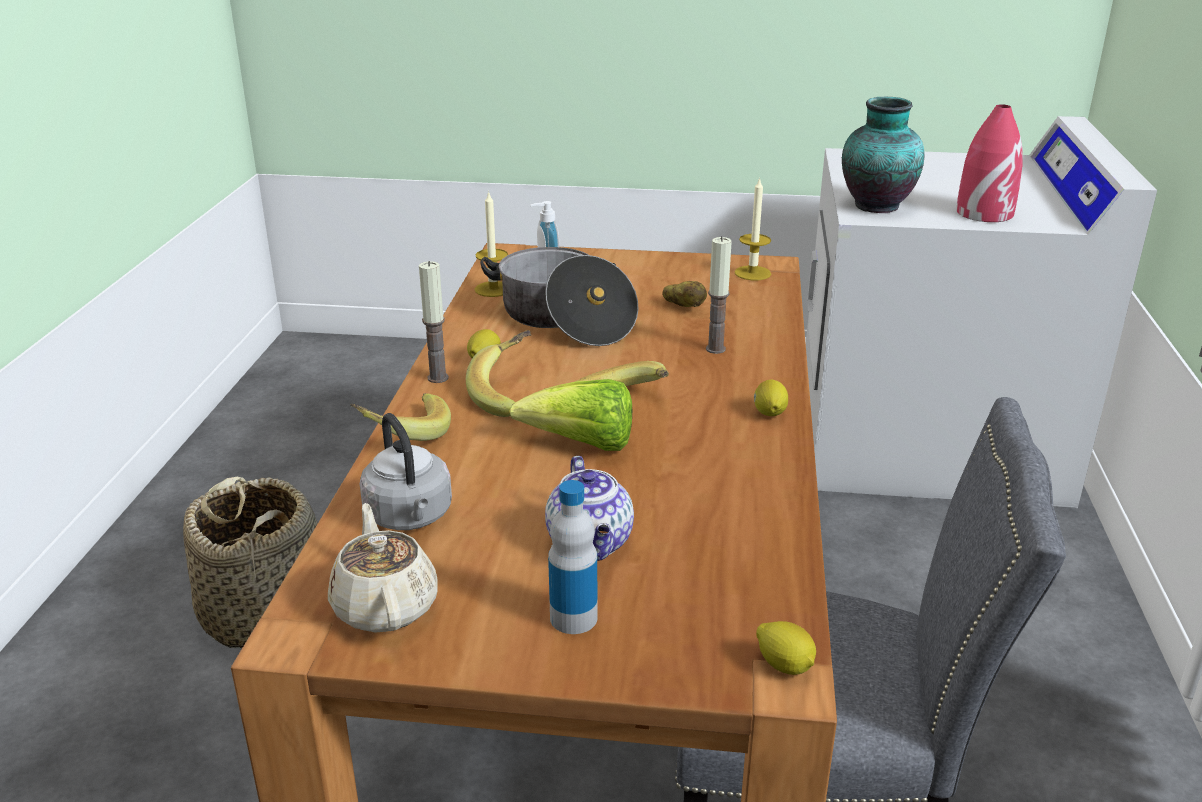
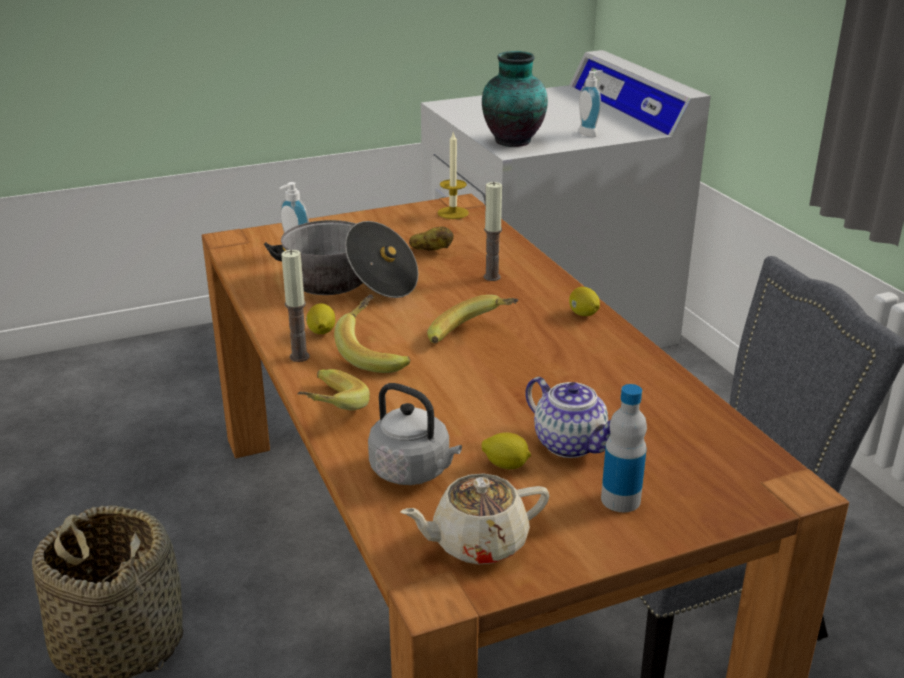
camera: 30 degrees left, 0 degrees up
beige teapot [328,503,437,633] -> beige teapot turned 60 degrees counterclockwise [401,473,549,565]
candle [475,191,508,297] -> none
lettuce [509,379,632,451] -> none
lemon [756,621,816,675] -> lemon moved to [482,433,531,469]
red vase [956,104,1023,222] -> soap dispenser [579,70,603,137]

